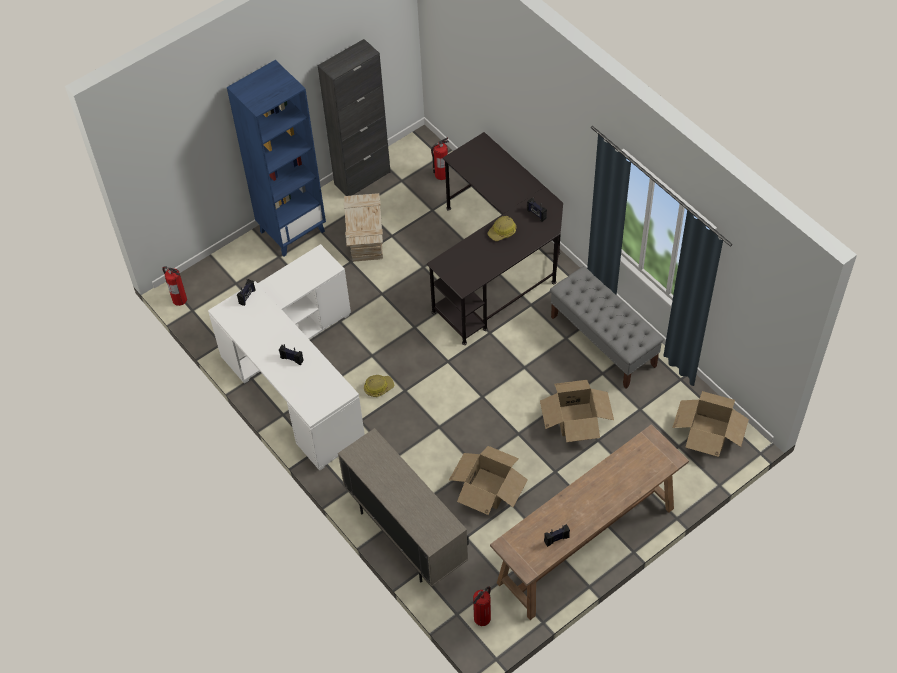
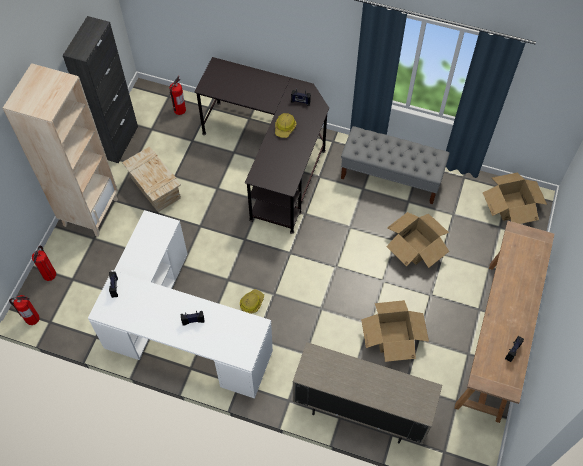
camera: 35 degrees left, 5 degrees up
blue bookcase [227,60,326,257] -> beige bookcase [3,63,118,237]
fire extinguisher [473,586,491,626] -> fire extinguisher moved to [32,246,56,281]

